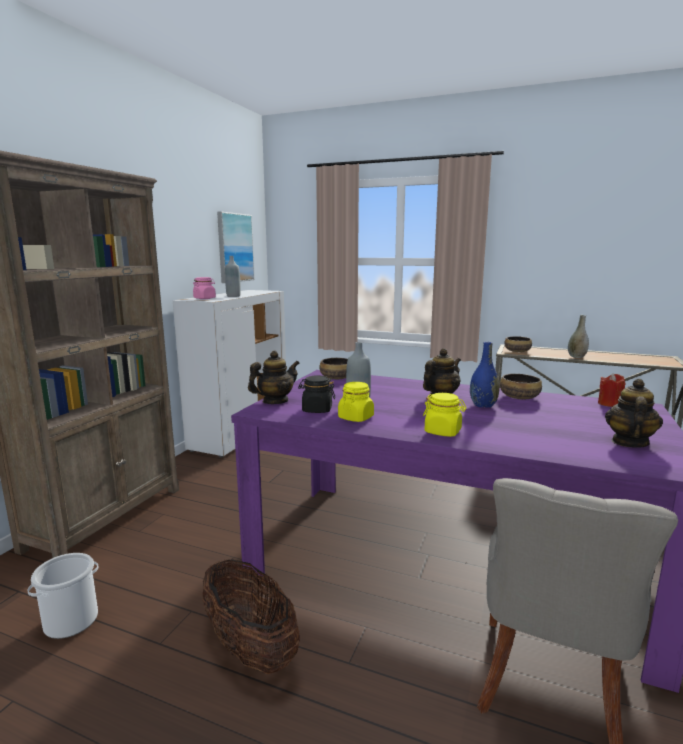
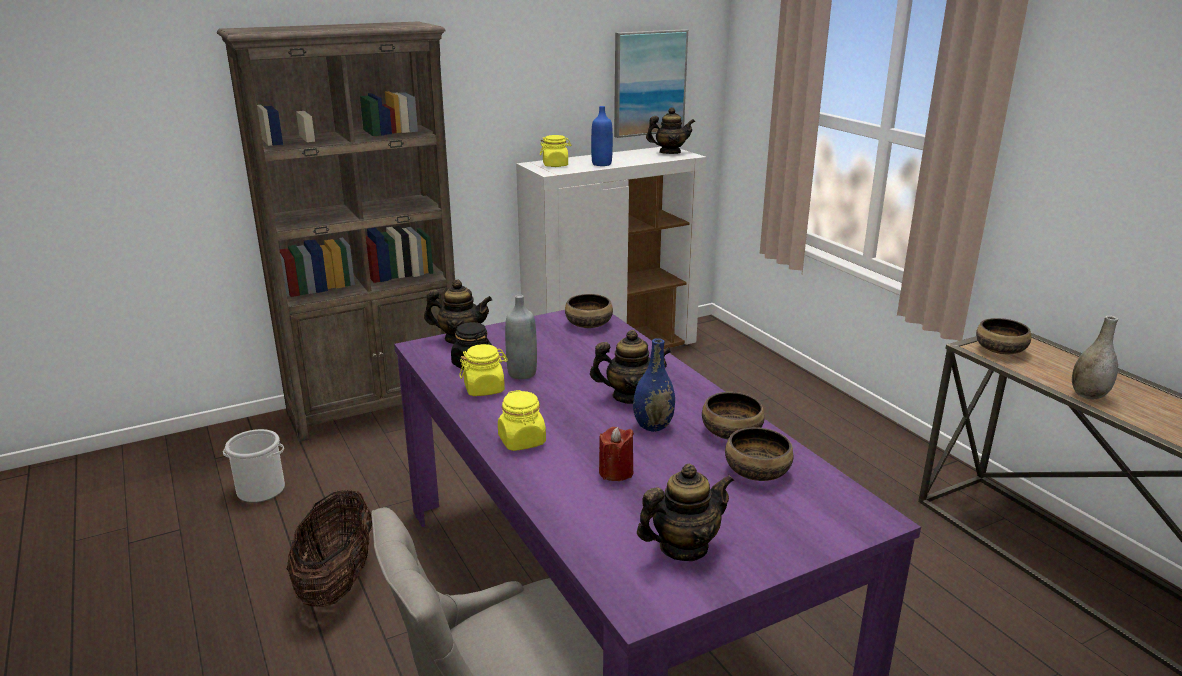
camera: 40 degrees right, 10 degrees up
pink jar [193,277,216,299] -> yellow jar [540,135,571,167]
grey bottle [225,256,241,297] -> blue bottle [591,106,613,166]
red candle [598,373,625,407] -> red candle moved to [599,427,634,481]
none -> teapot [646,107,695,154]
none -> bowl [725,427,793,481]

